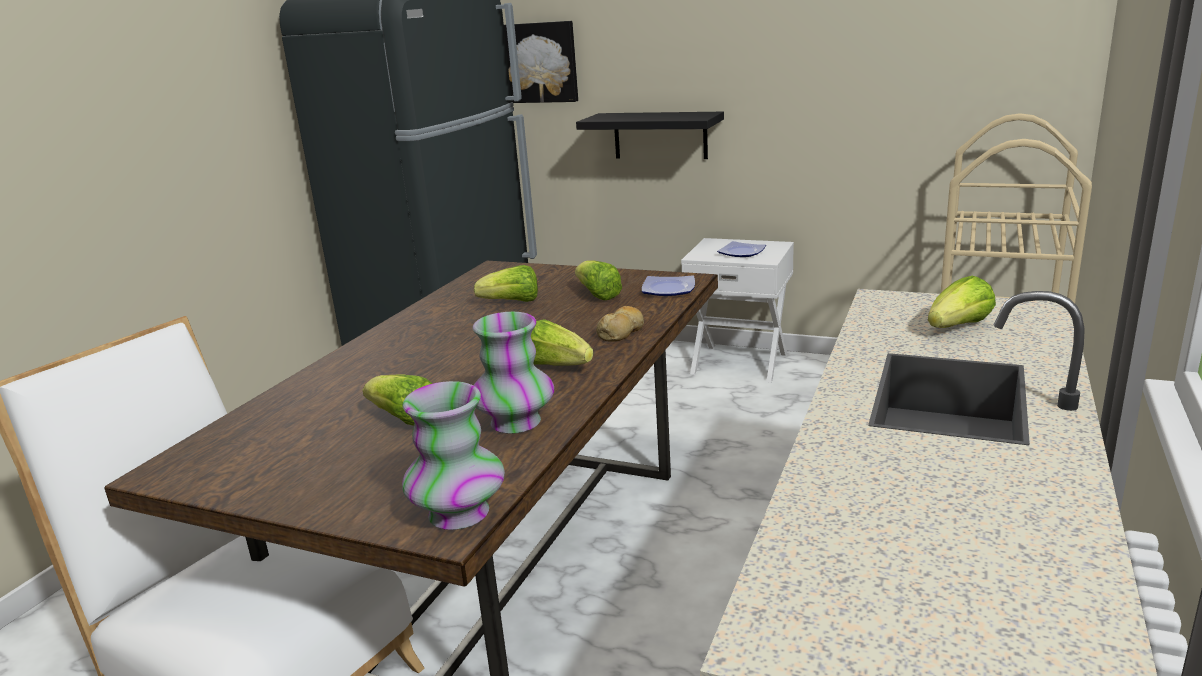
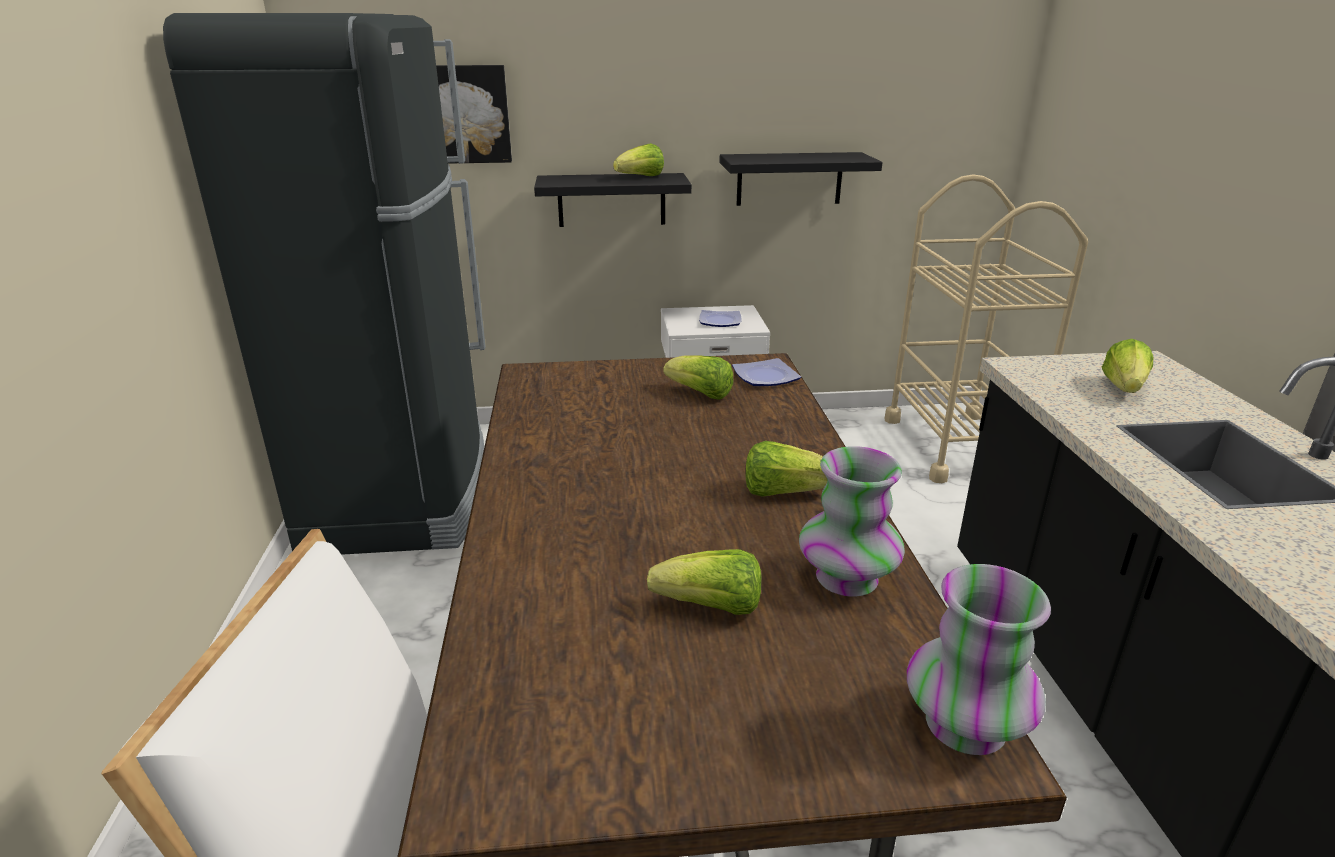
camera: 30 degrees left, 5 degrees up
lettuce [474,265,538,302] -> lettuce moved to [613,143,664,176]
bread [596,306,644,342] -> none
none -> black shelf [719,152,882,206]

